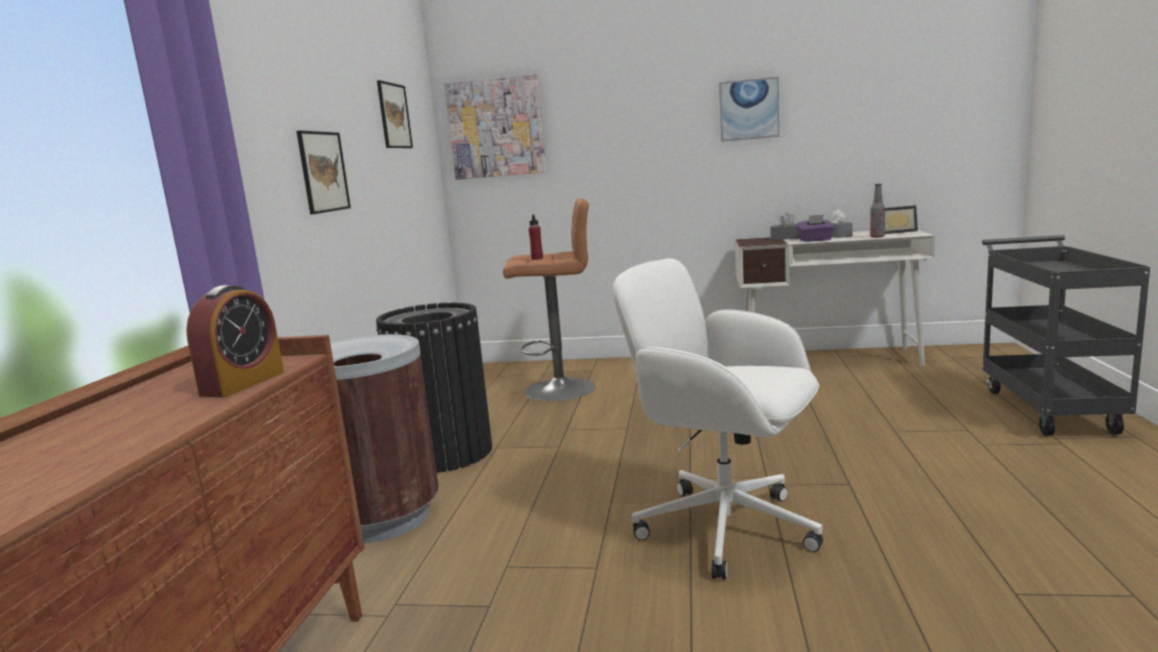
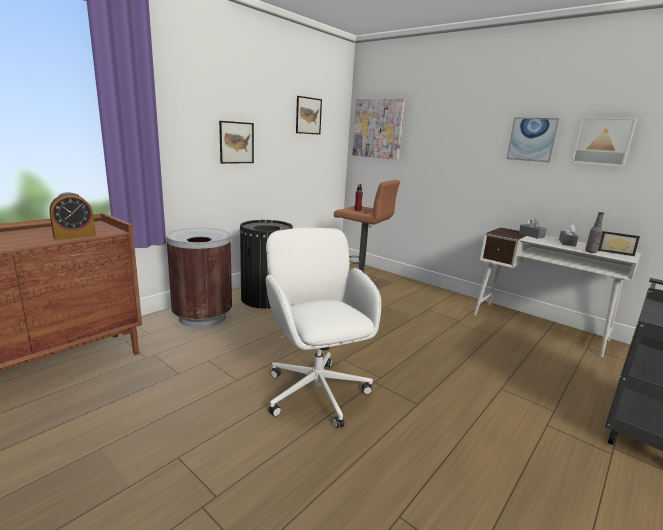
camera: 30 degrees right, 5 degrees up
purple tissue box [796,214,835,242] -> none
none -> picture [571,117,637,167]

